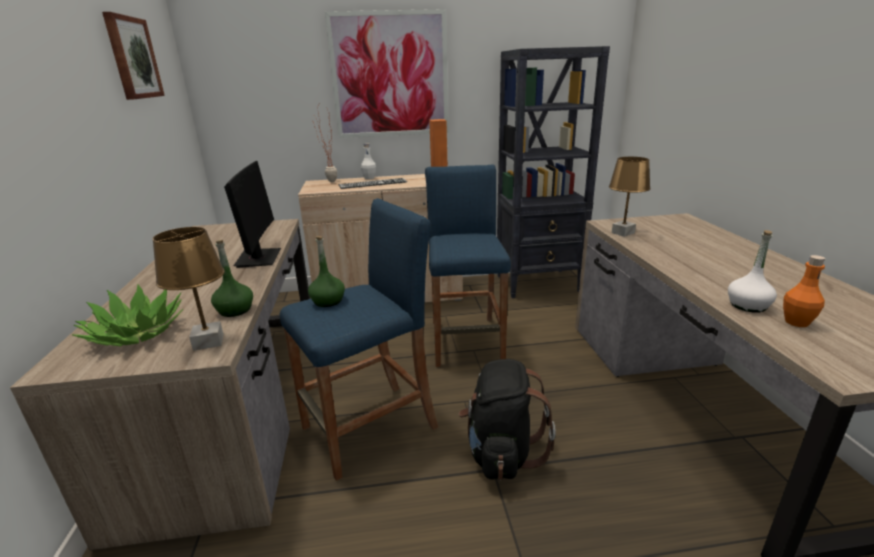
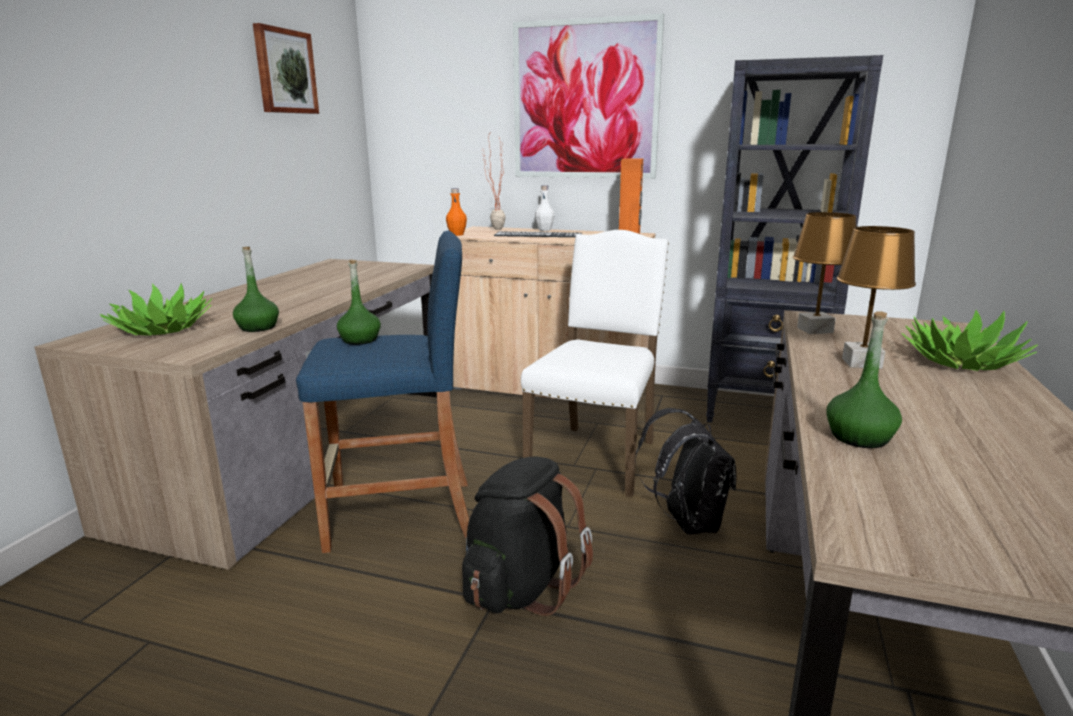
camera: 25 degrees right, 5 degrees down
brown table lamp [153,227,225,351] -> brown table lamp moved to [837,226,916,369]
monitor [224,161,281,268] -> none
blue stool [425,165,511,367] -> white chair [521,230,669,497]
white bottle [728,230,777,313] -> green bottle [827,311,902,448]
orange bottle [783,255,825,327] -> orange bottle moved to [446,188,467,236]
none -> black backpack [635,408,736,534]
none -> potted plant [901,310,1038,371]

